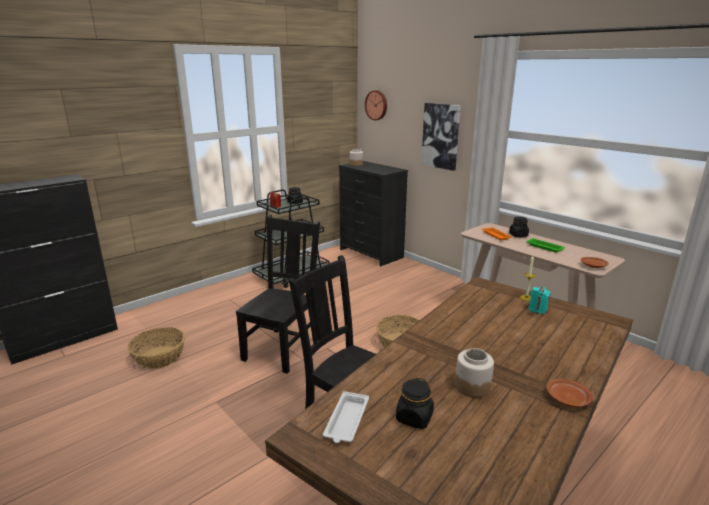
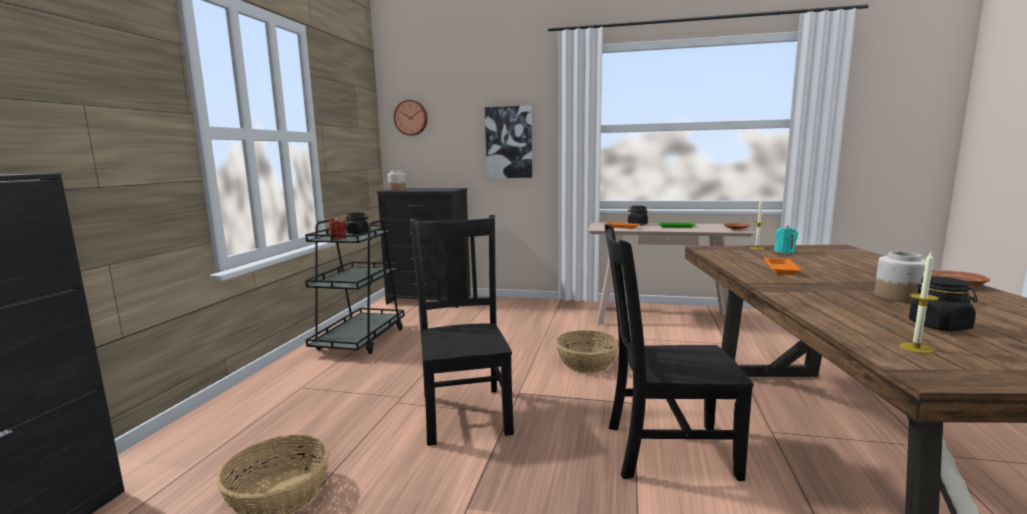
camera: 35 degrees left, 10 degrees down
white tray [323,391,369,443] -> candle [900,252,939,354]
none -> orange tray [764,258,802,275]

